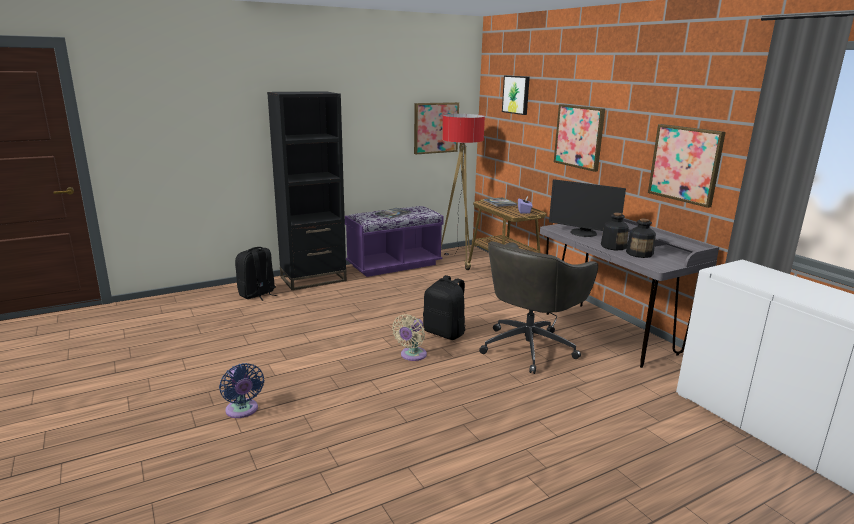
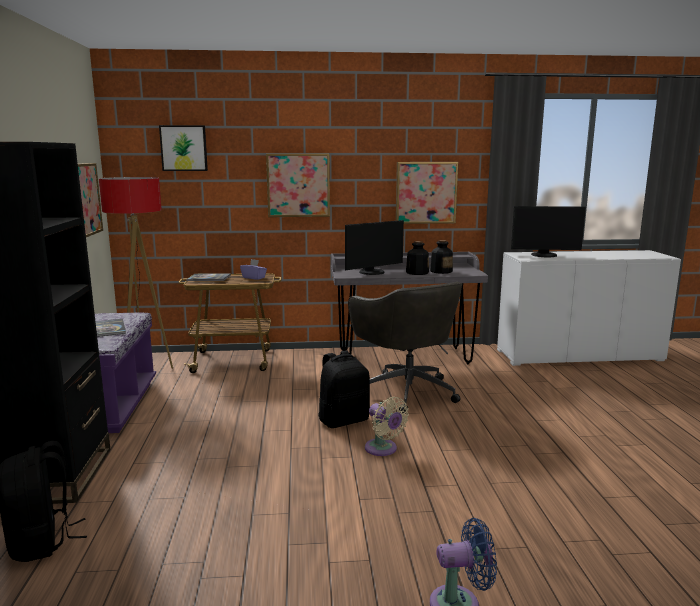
camera: 65 degrees left, 5 degrees down
none -> monitor [511,206,586,257]

